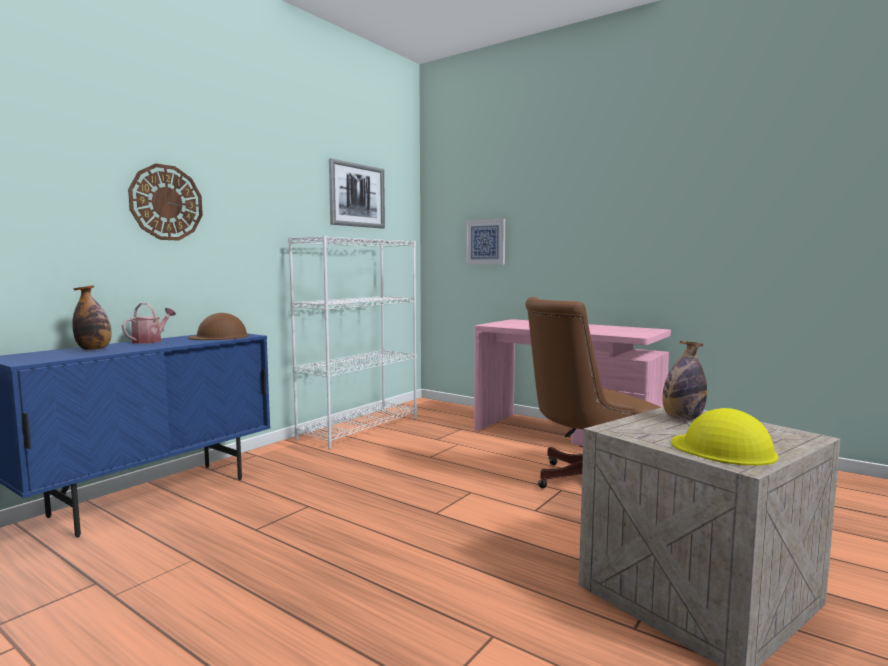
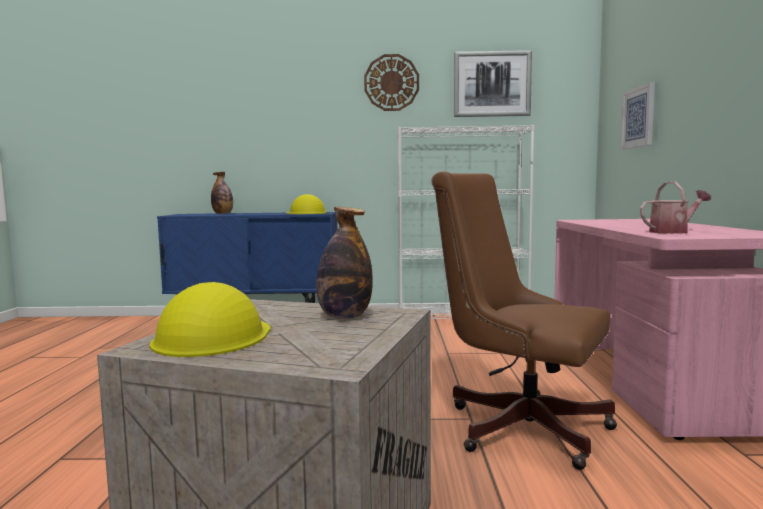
camera: 55 degrees right, 0 degrees up
watering can [122,303,176,344] -> watering can moved to [640,182,711,234]
wall clock [128,163,203,240] -> wall clock moved to [364,54,419,111]
brown hard hat [188,313,249,340] -> yellow hard hat [286,194,327,214]

